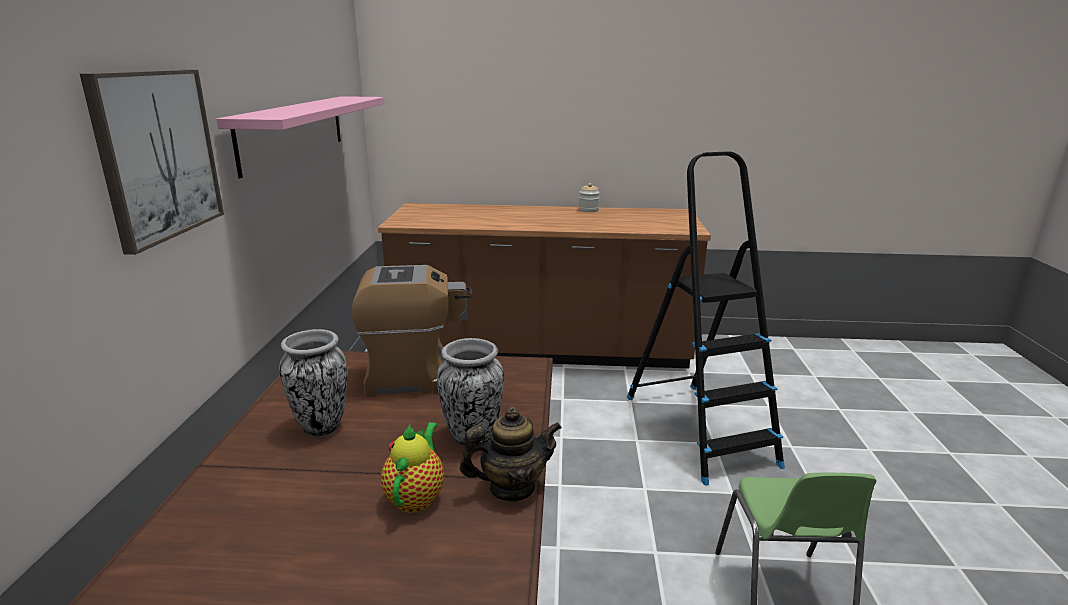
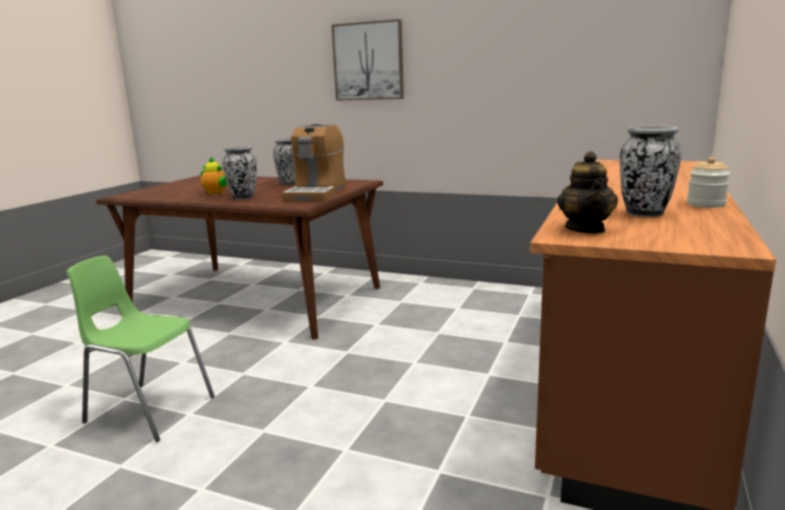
camera: 110 degrees right, 5 degrees down
pink shelf [216,96,384,178] -> none
teapot [460,407,562,502] -> teapot moved to [557,151,618,233]
black step ladder [627,151,785,486] -> none
none -> vase [620,125,682,217]

